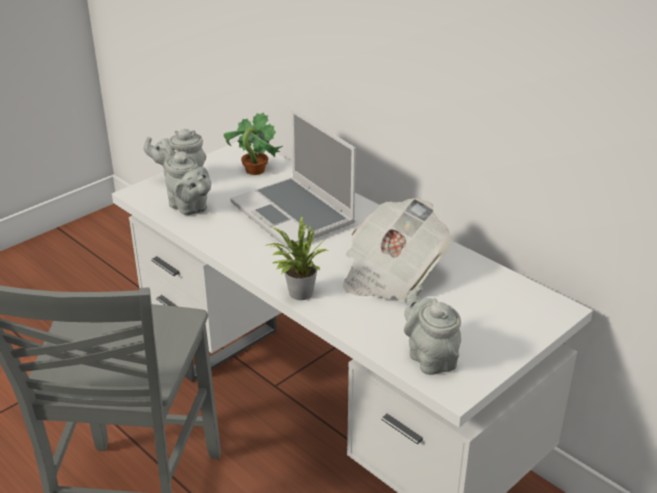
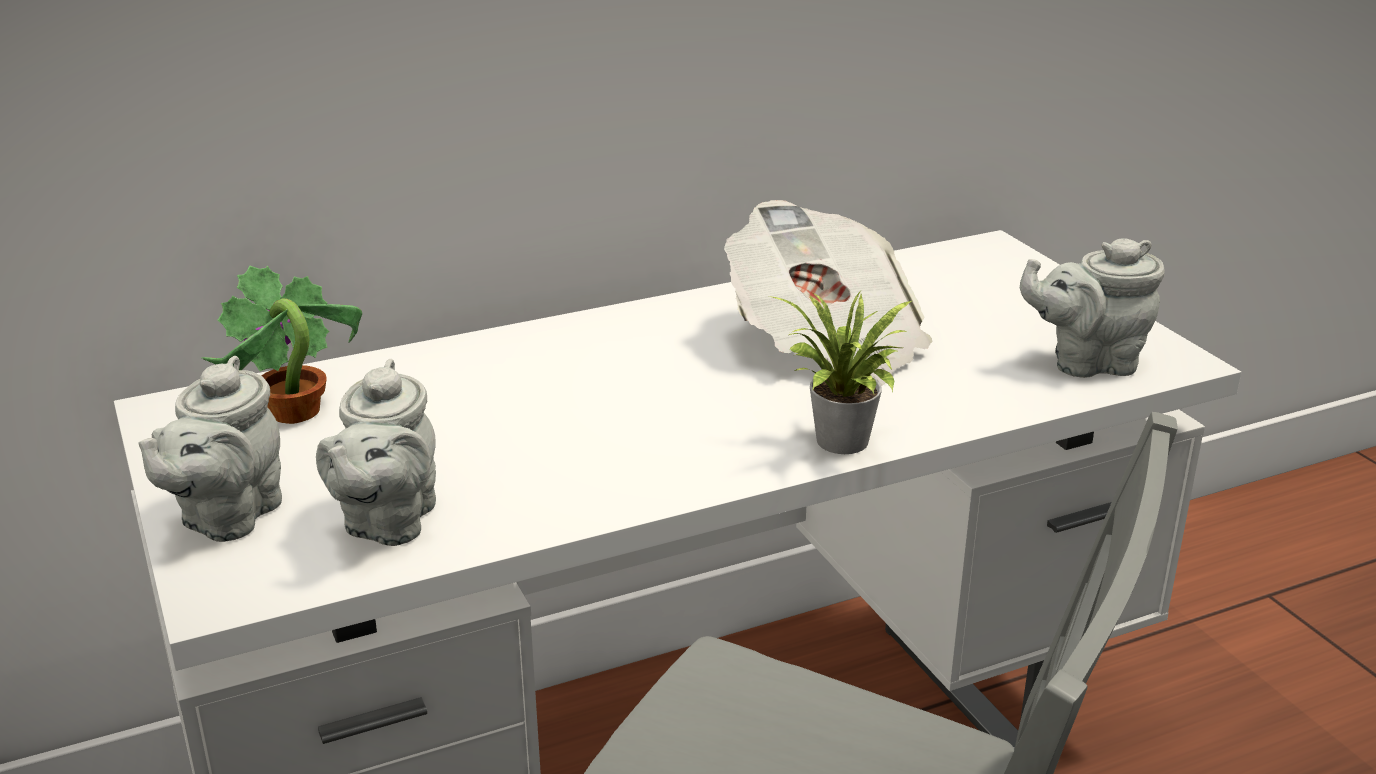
camera: 70 degrees left, 5 degrees down
grey teapot [165,149,211,215] -> grey teapot turned 120 degrees clockwise [316,359,436,546]
laptop [230,109,356,248] -> none

